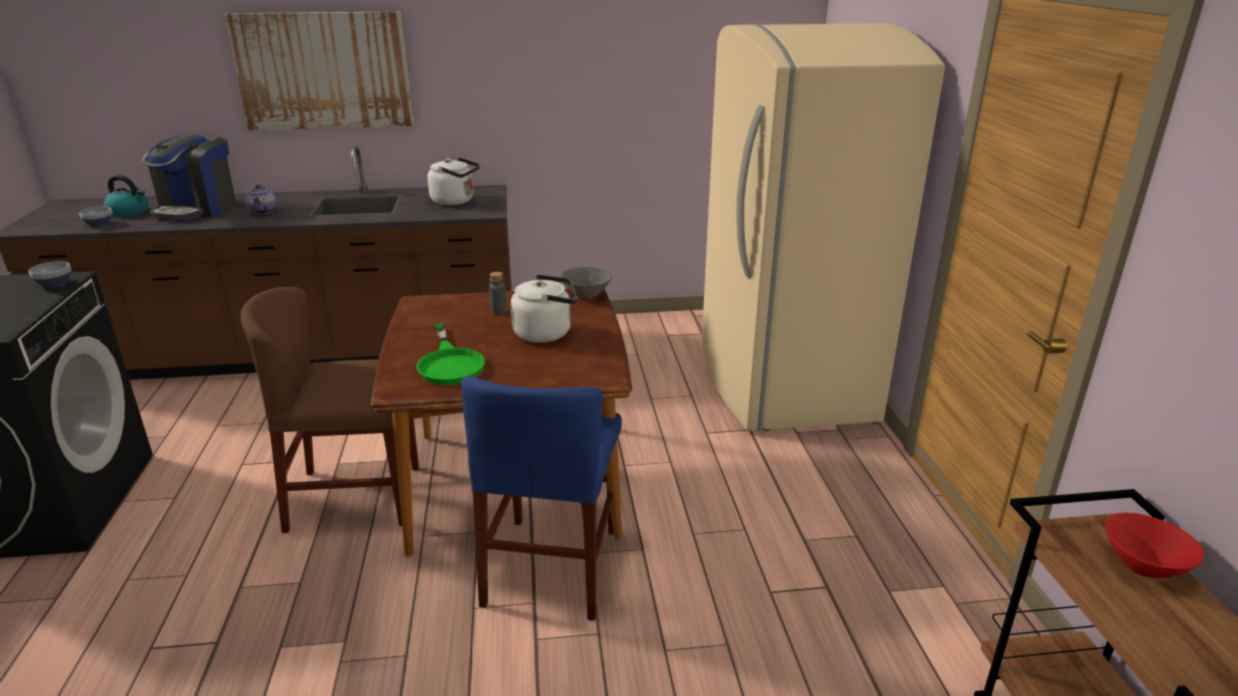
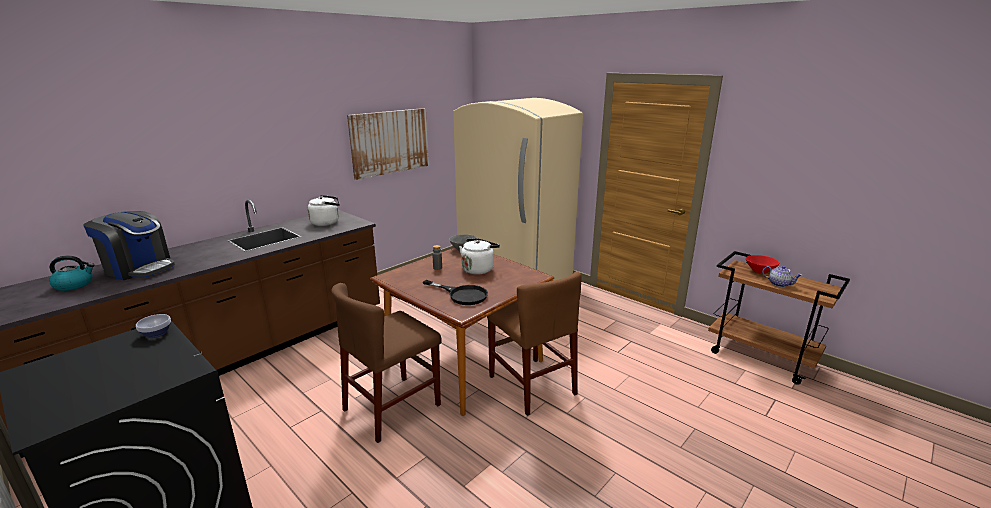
camera: 40 degrees left, 5 degrees down
bowl [79,207,112,227] -> none
coffee machine [142,134,236,221] -> coffee machine turned 45 degrees counterclockwise [83,211,175,280]
picture [225,11,415,130] -> picture moved to [347,108,429,180]
teapot [246,184,277,214] -> teapot moved to [762,266,802,287]
green frying pan [416,323,485,385] -> black frying pan [423,280,488,305]
blue chair [461,375,622,621] -> brown chair [487,272,582,416]

